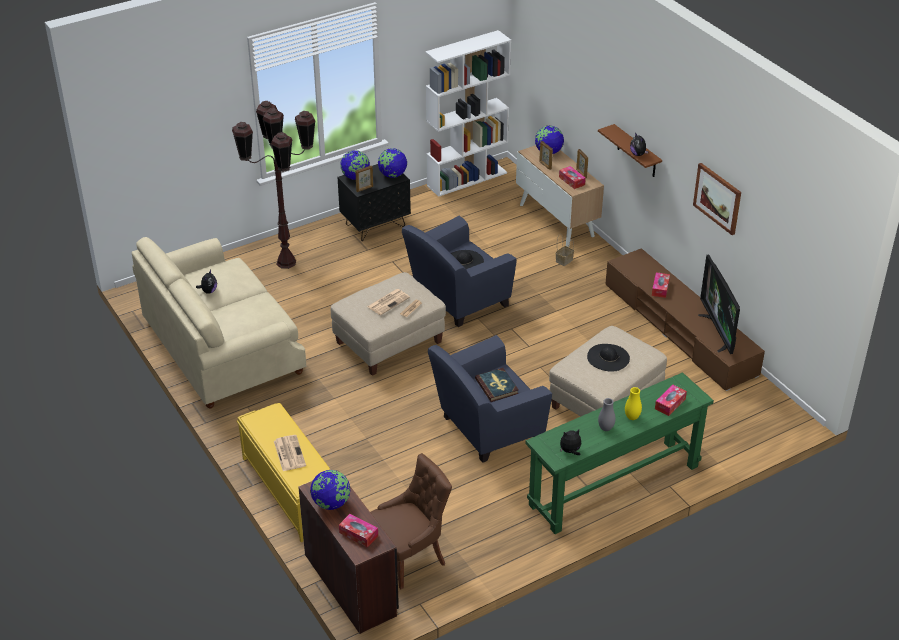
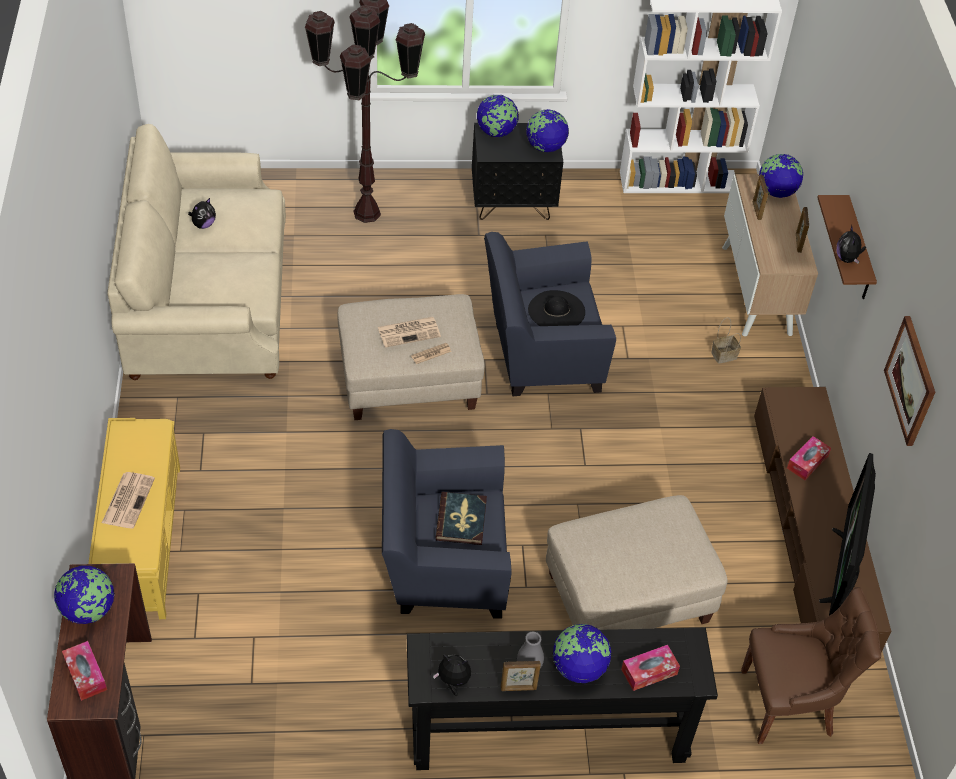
camera: 25 degrees right, 10 degrees up
picture frame [355,165,373,192] -> picture frame moved to [501,661,541,691]
brown chair [370,453,452,589] -> brown chair moved to [741,587,881,744]
green console table [525,372,714,534] -> black console table [407,628,718,770]
tissue box [559,166,586,189] -> none
black hat [587,344,630,372] -> none
yellow vase [625,387,642,420] -> globe [552,624,611,683]

